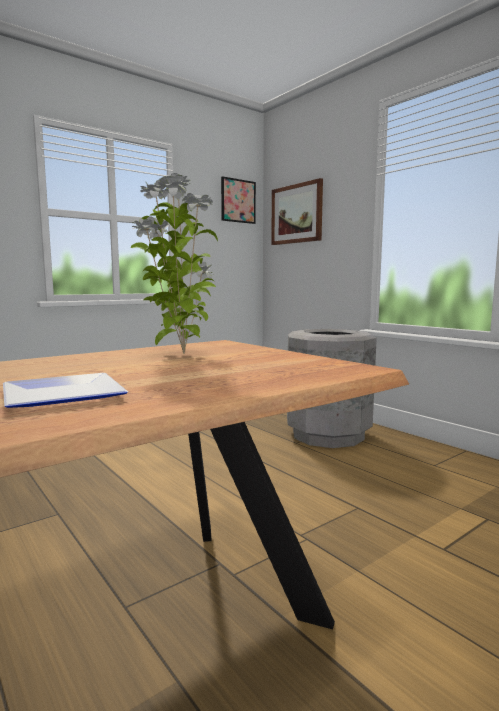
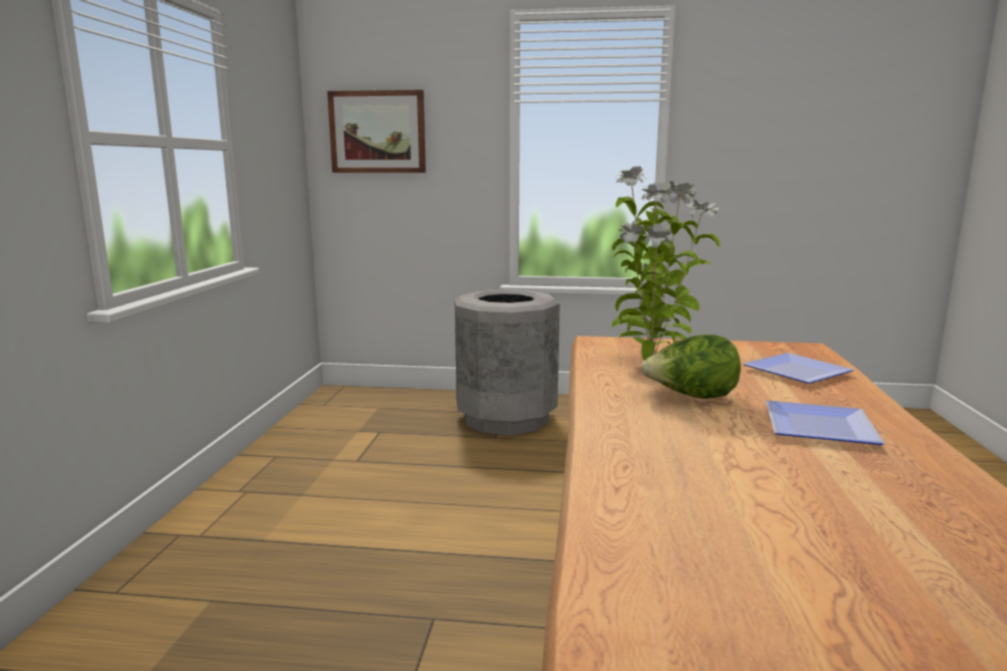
camera: 45 degrees left, 5 degrees up
picture [221,176,256,224] -> none
none -> lettuce [641,334,741,399]
none -> plate [743,353,854,384]

